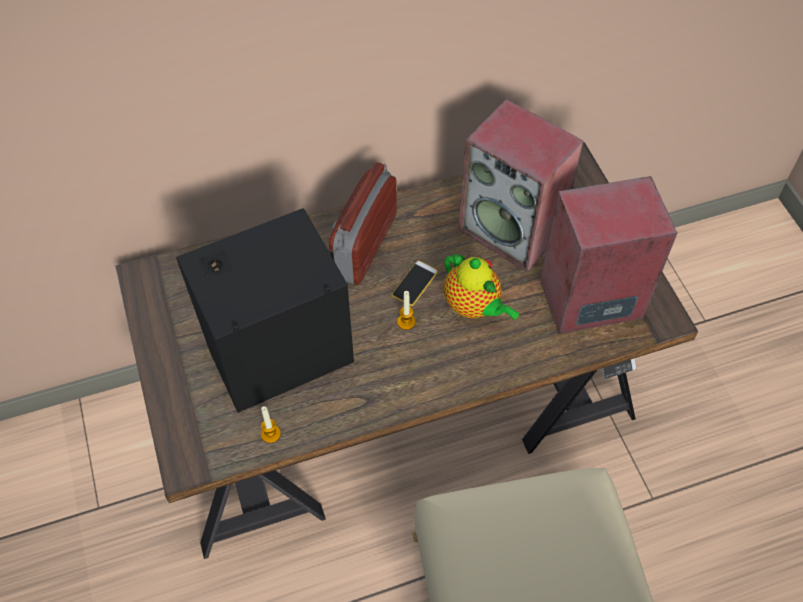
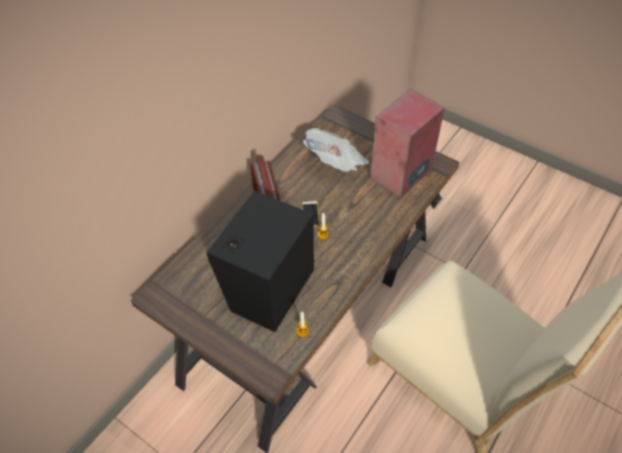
camera: 35 degrees left, 5 degrees down
teapot [444,253,519,320] -> none
speaker [458,99,583,272] -> newspaper [303,128,369,172]

